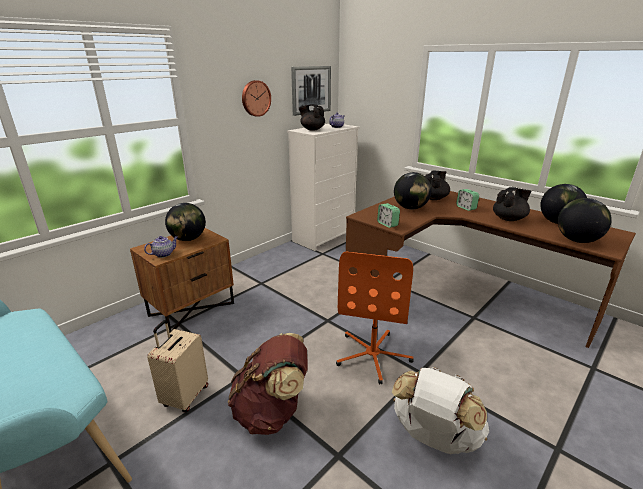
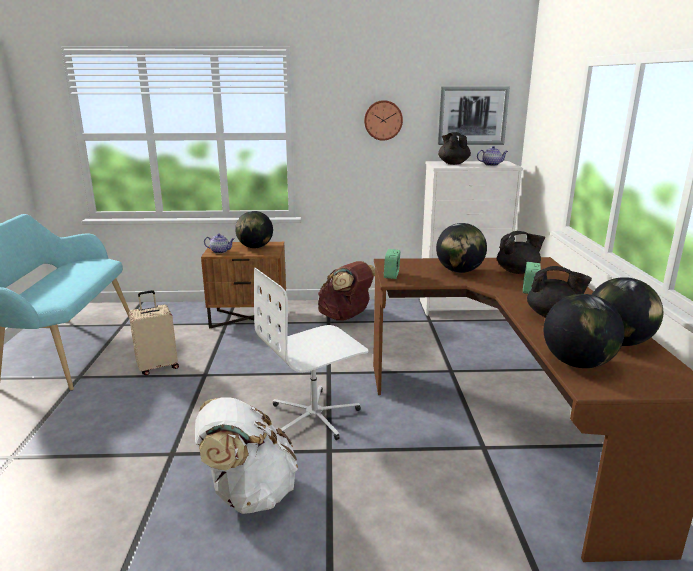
camera: 45 degrees right, 5 degrees down
brown backpack [228,333,307,435] -> brown backpack moved to [318,261,375,321]
orange office chair [336,252,414,384] -> white office chair [254,268,369,440]

